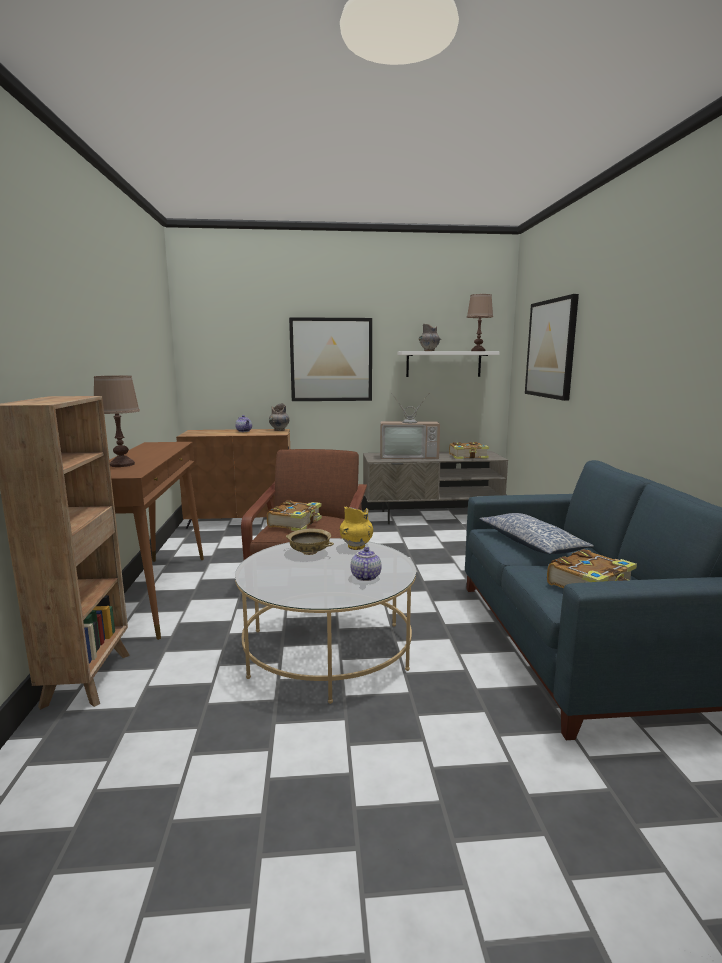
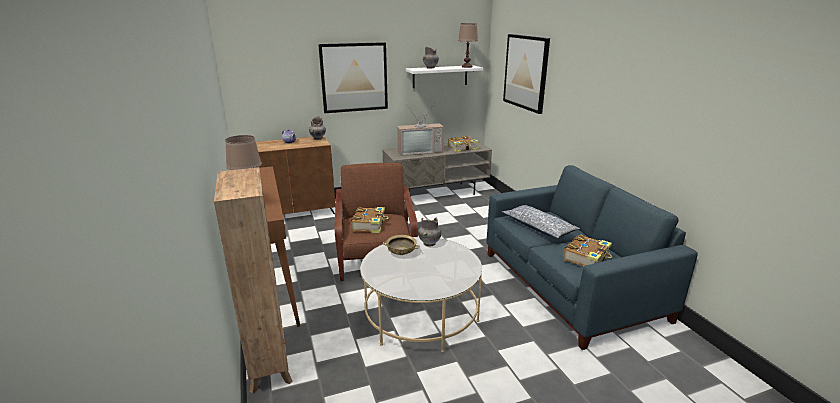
camera: 15 degrees left, 10 degrees up
yellow vase [340,507,373,550] -> grey vase [418,217,441,247]
teapot [351,547,382,581] -> none

